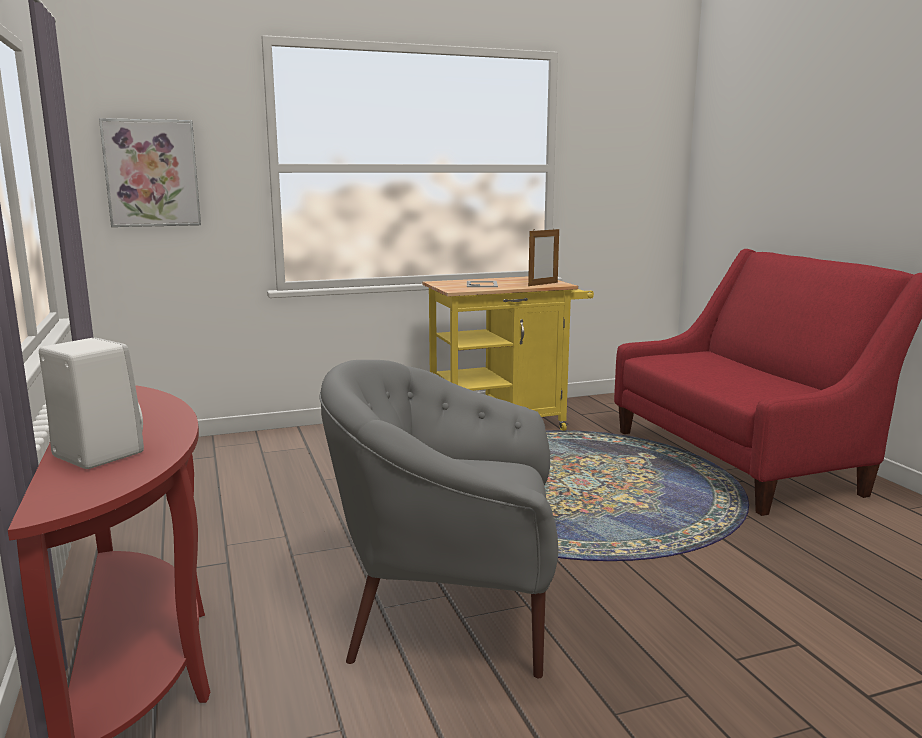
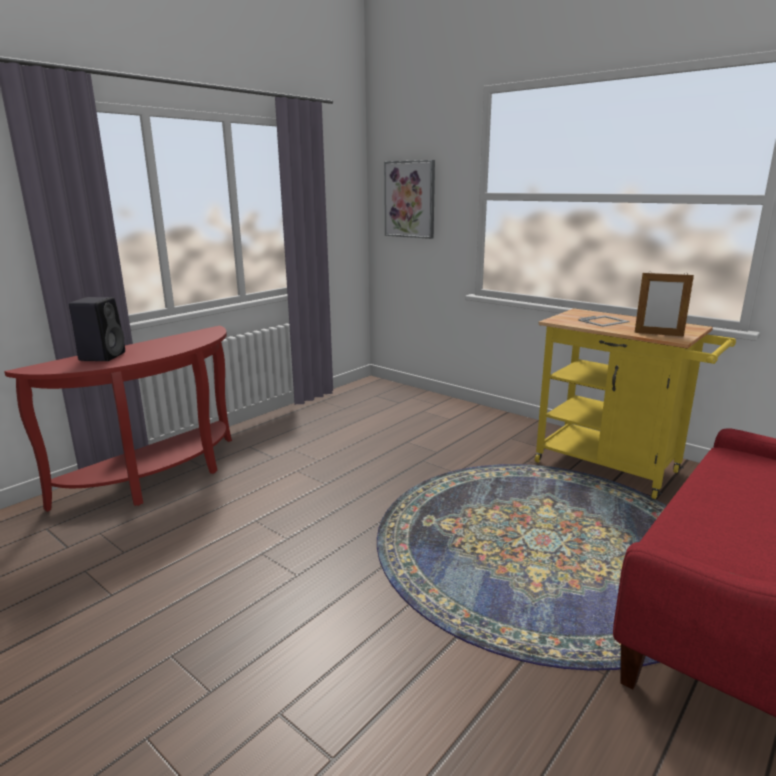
camera: 60 degrees right, 5 degrees up
white speaker [39,338,144,469] -> black speaker [69,297,125,361]
grey armchair [319,360,558,678] -> none

